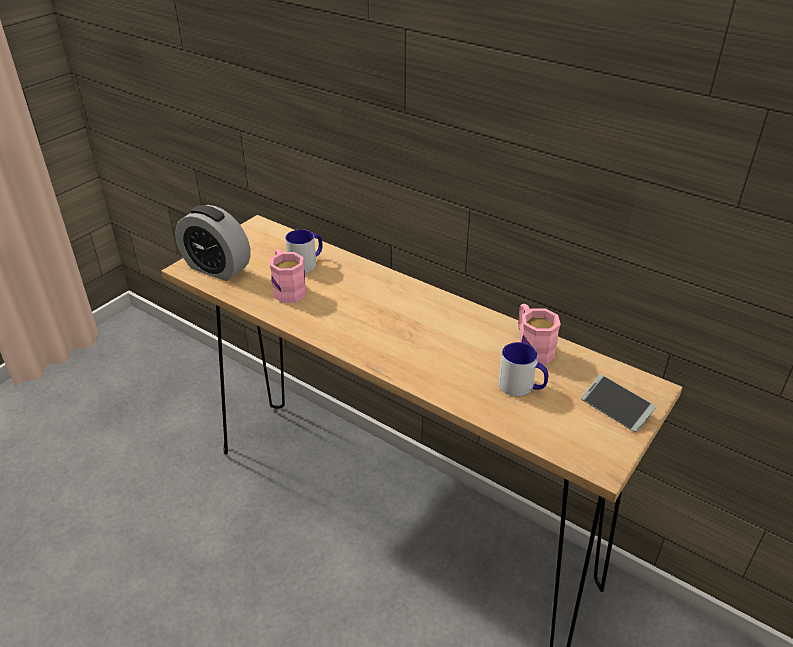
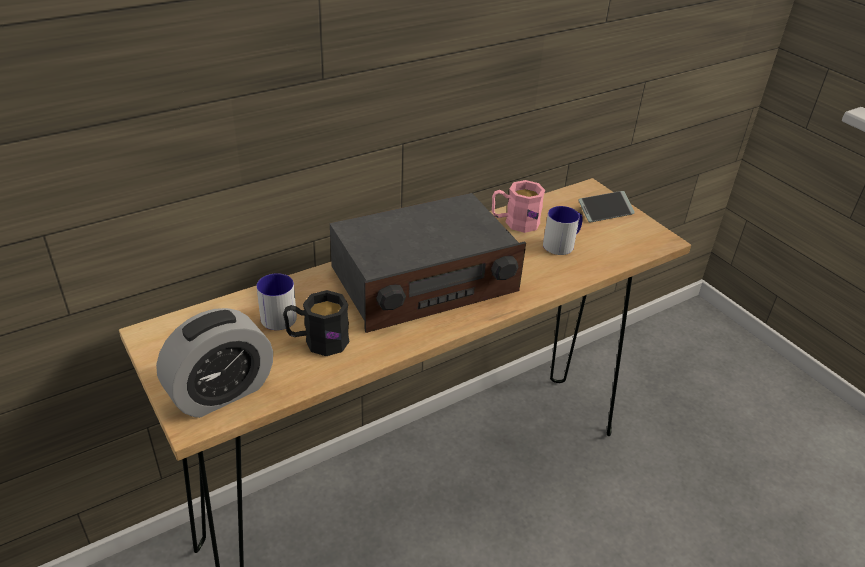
camera: 70 degrees left, 0 degrees up
pink mug [270,249,307,303] -> black mug [283,290,350,356]
none -> radio [330,193,526,333]

